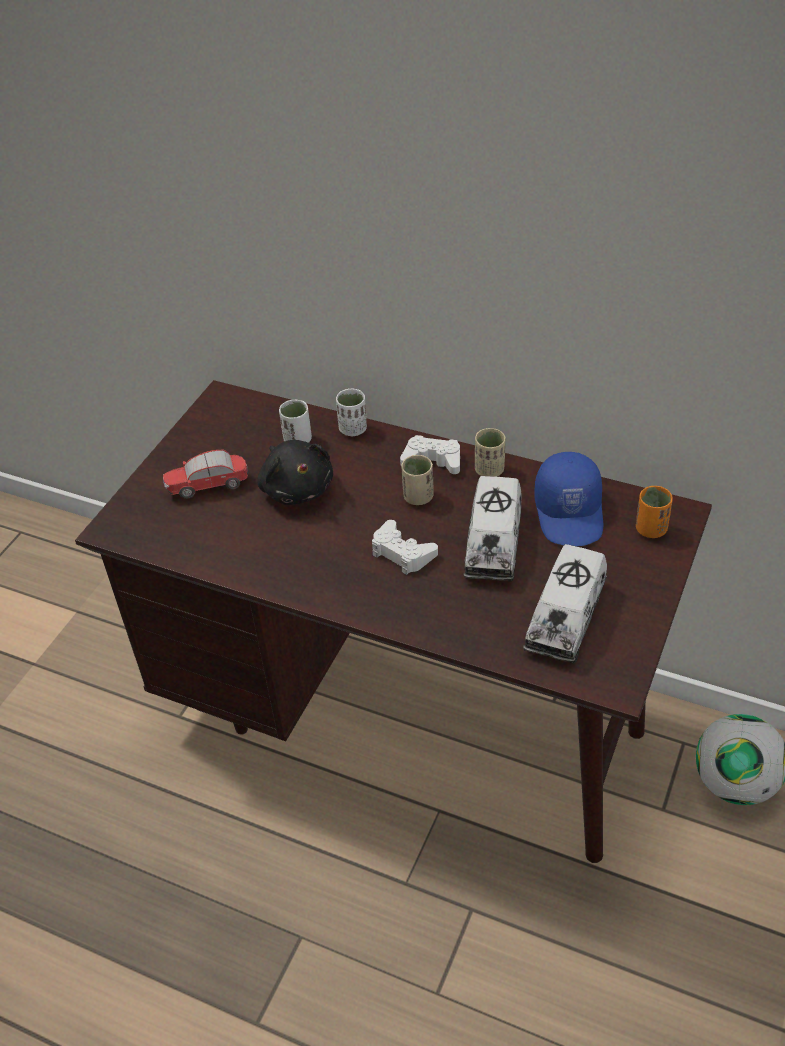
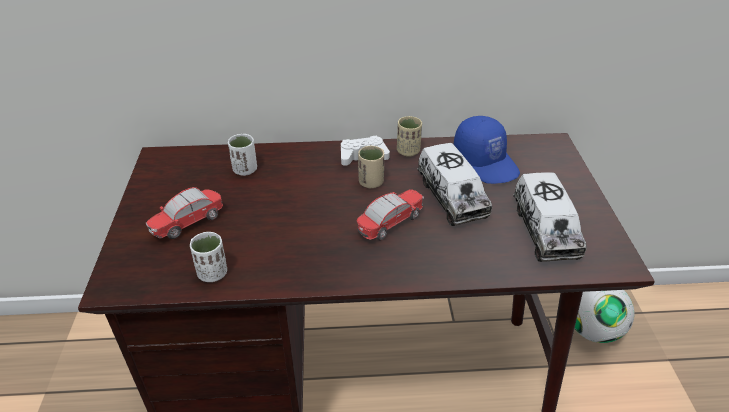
camera: 30 degrees left, 5 degrees down
black plush toy [257,440,333,505] -> none
white cup [336,389,367,436] -> white cup moved to [190,232,227,282]
white game controller [372,520,438,575] -> toy car [357,189,424,241]
orange cup [636,486,673,538] -> none

